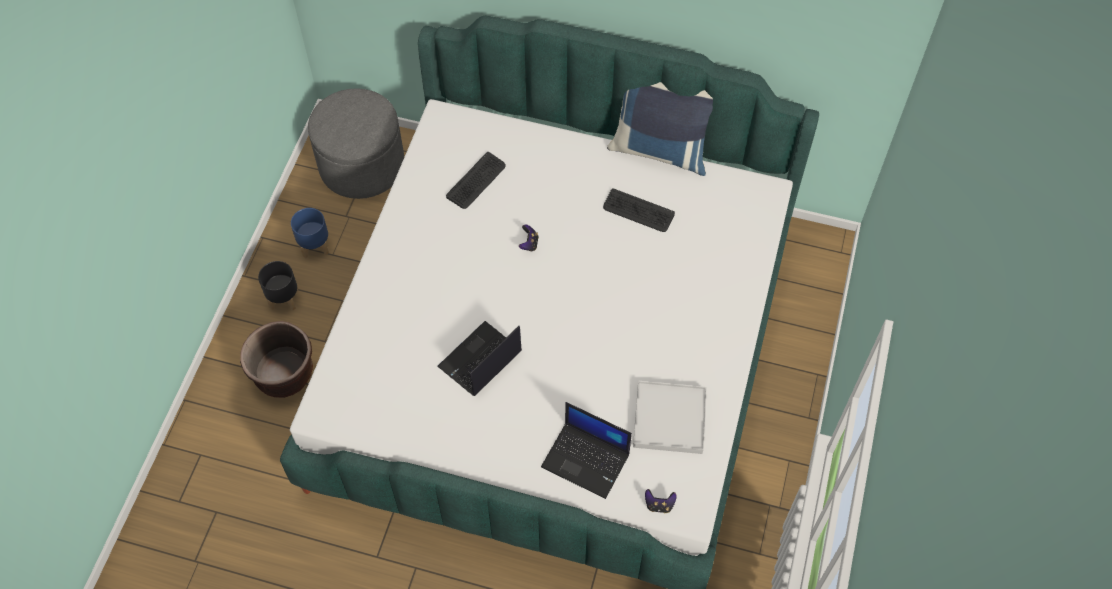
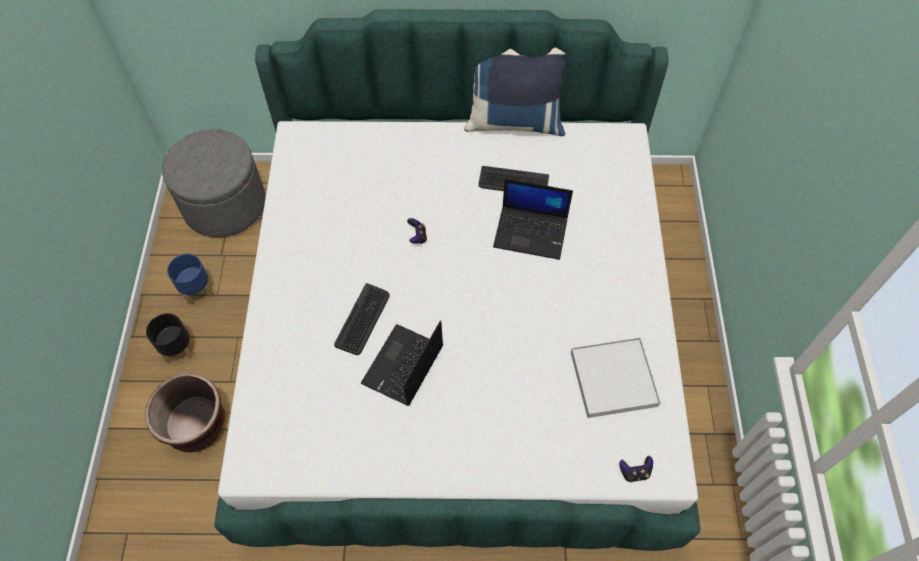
camera: 15 degrees left, 0 degrees up
keyboard [446,152,506,209] -> keyboard moved to [334,283,390,355]
laptop [541,402,632,499] -> laptop moved to [493,179,573,260]

